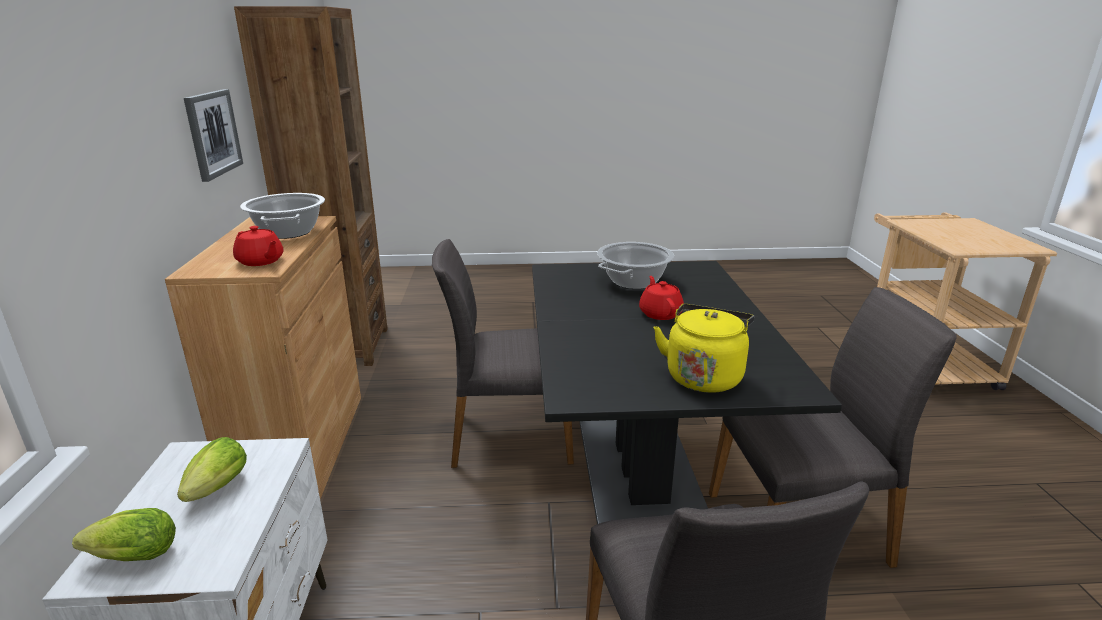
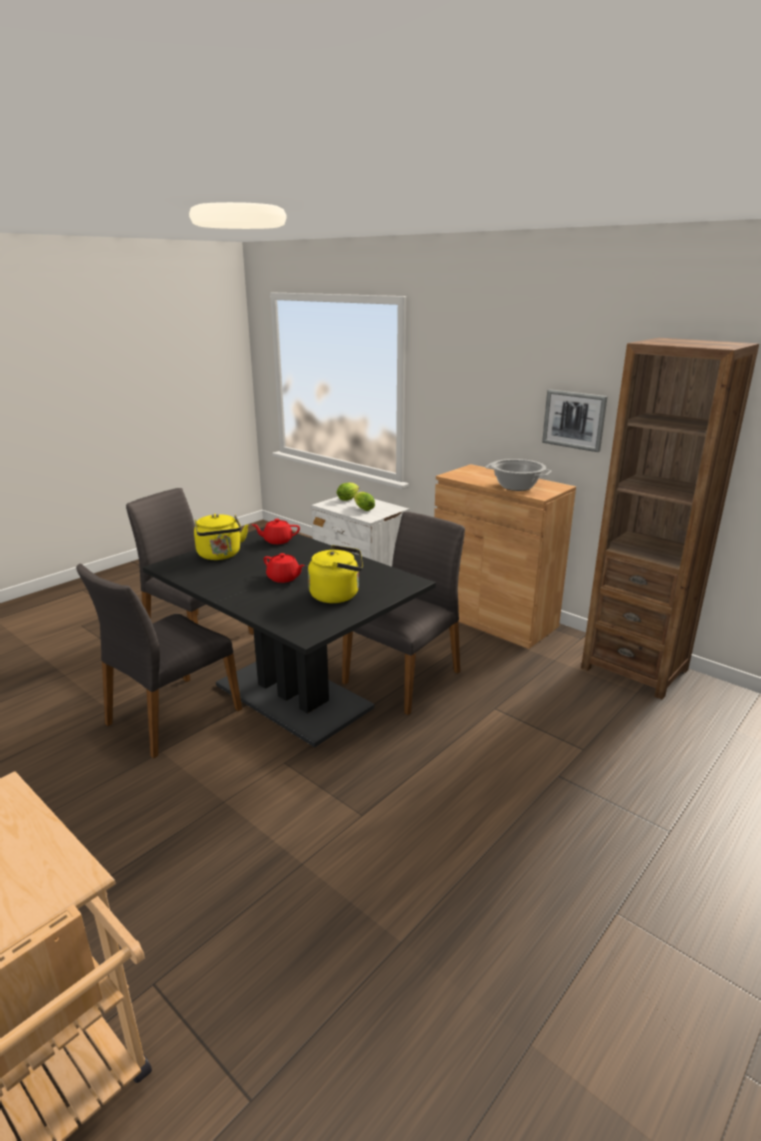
camera: 135 degrees right, 0 degrees up
red teapot [233,226,284,266] -> red teapot moved to [252,519,300,544]
cooking pot [597,242,674,289] -> yellow kettle [308,545,363,603]

